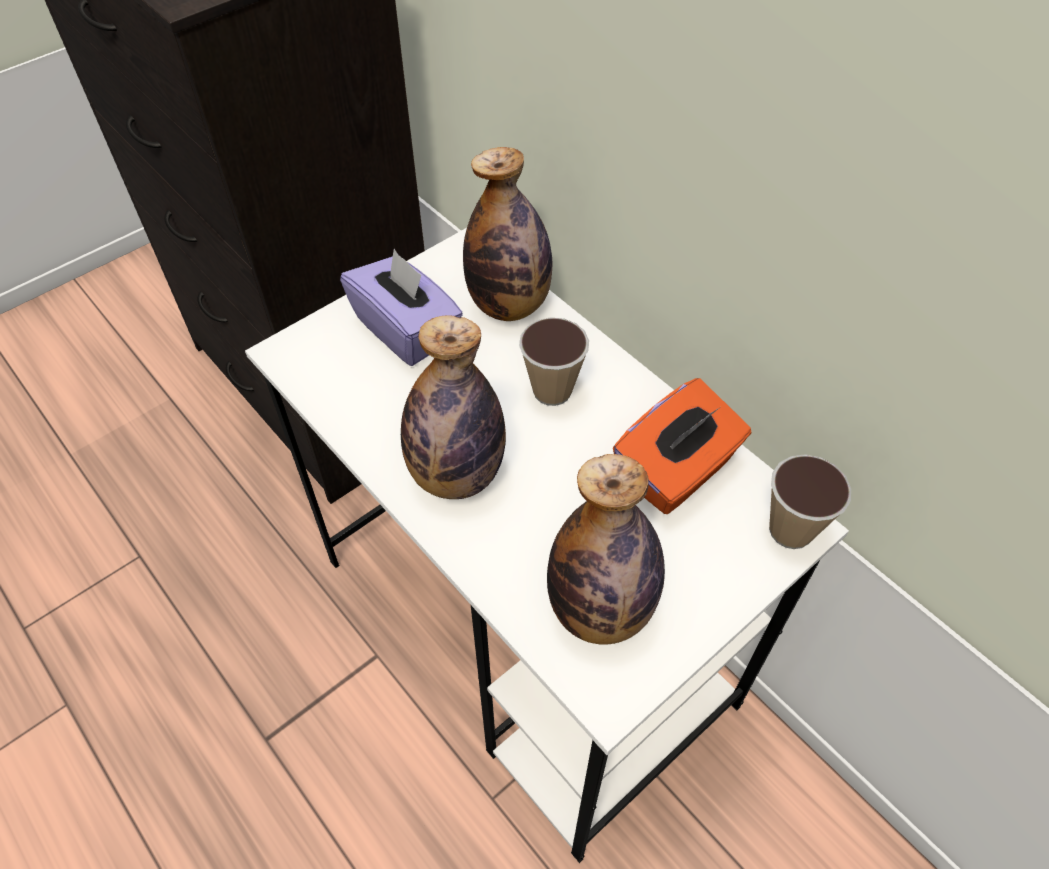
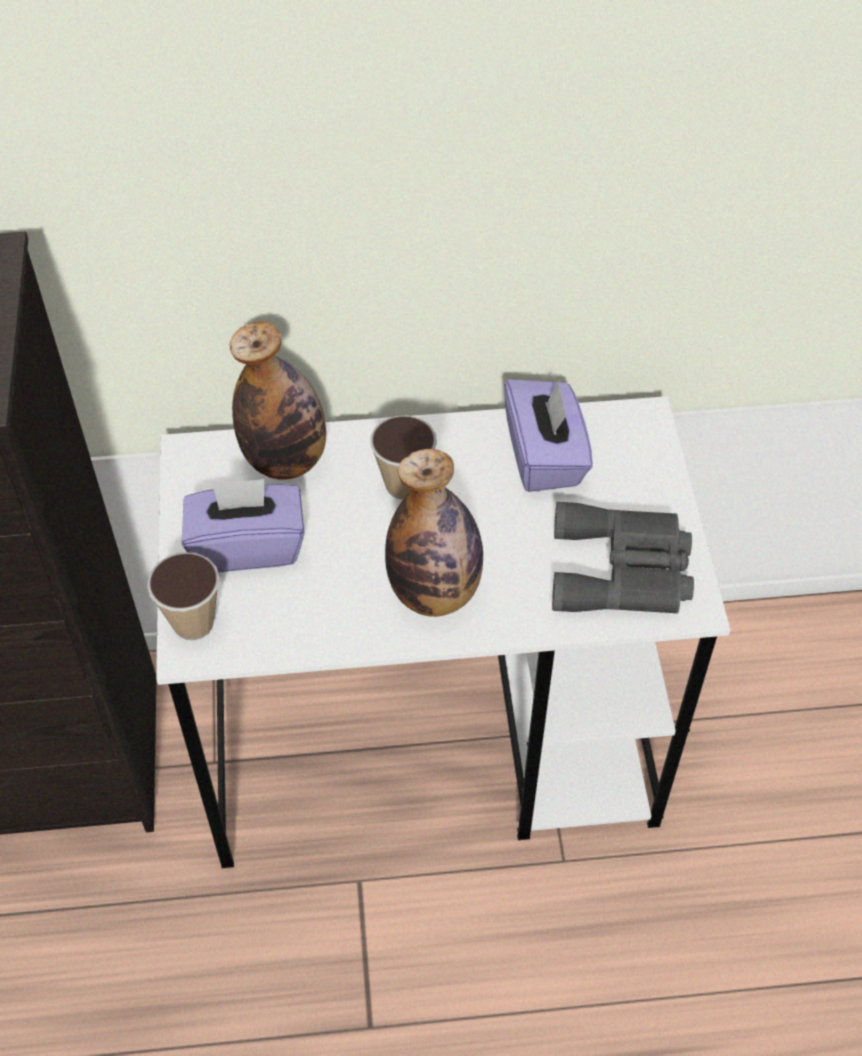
camera: 55 degrees left, 0 degrees up
bottle [547,454,665,644] -> grey binoculars [552,502,694,614]
orange tissue box [613,378,751,514] -> purple tissue box [504,380,593,492]
cup [769,454,851,549] -> cup moved to [147,552,220,640]

